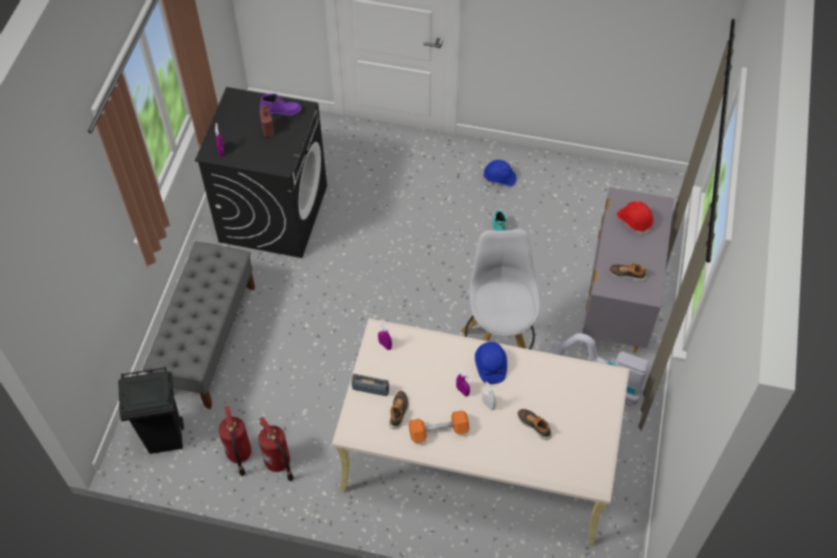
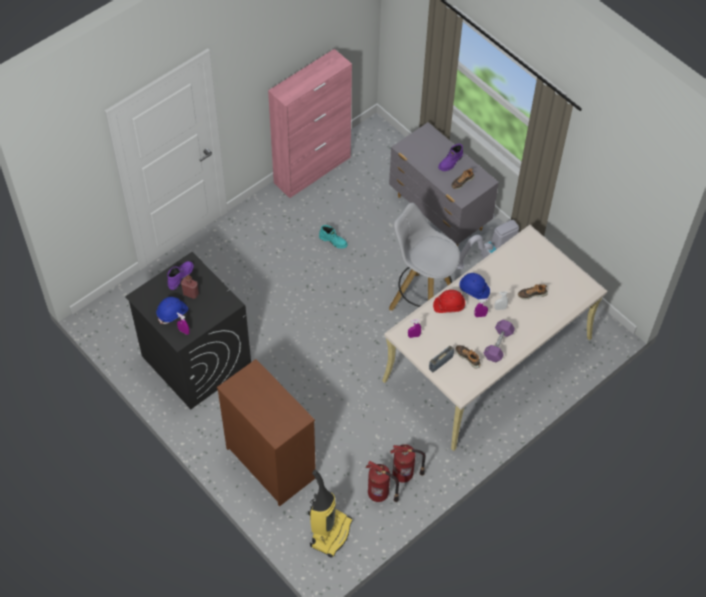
camera: 55 degrees left, 0 degrees up
black trash can [118,367,184,454] -> vacuum cleaner [308,470,353,558]
grey bench [143,242,255,409] -> brown dresser [217,359,316,507]
orange dumbbell [409,410,469,443] -> purple dumbbell [484,320,515,362]
blue hard hat [483,160,516,186] -> blue hard hat moved to [156,297,188,324]
red hard hat [617,201,654,234] -> red hard hat moved to [433,290,465,313]
none -> pink cabinet [268,49,352,198]
none -> purple boot [438,144,463,171]

